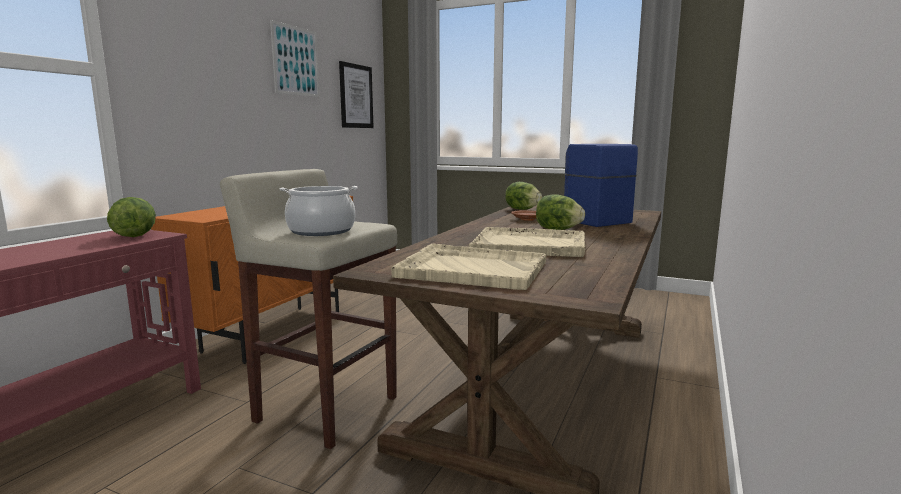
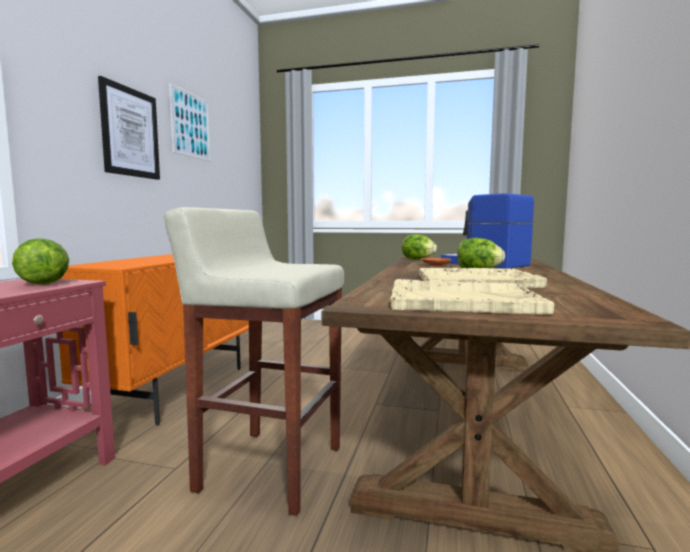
camera: 10 degrees left, 5 degrees down
cooking pot [280,186,358,236] -> none
picture [339,61,374,128] -> picture moved to [98,76,160,180]

